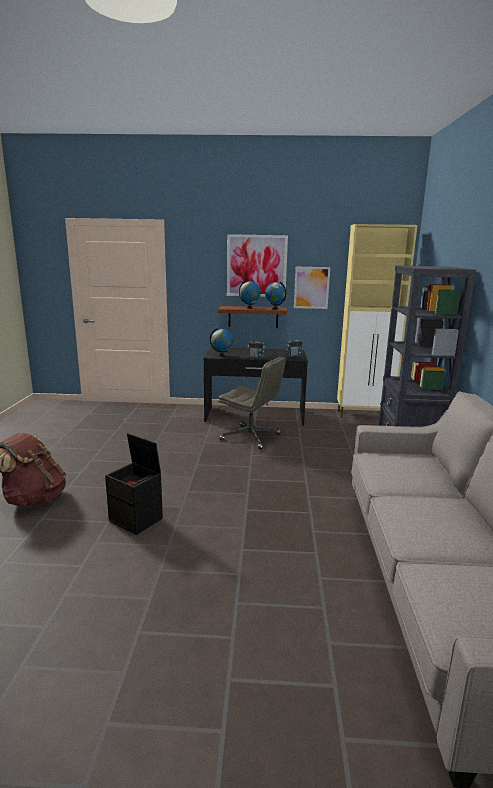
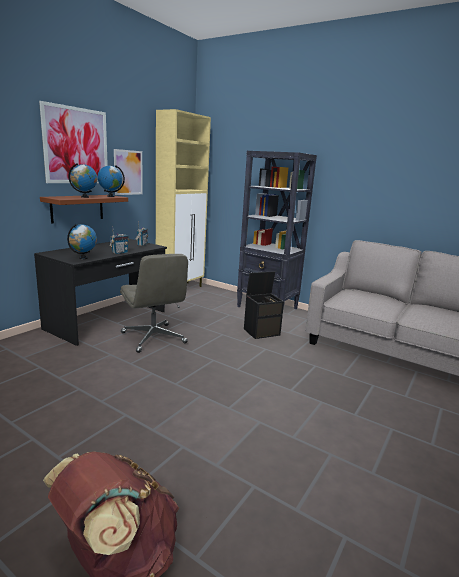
camera: 60 degrees left, 0 degrees up
black storage box [105,433,163,535] -> black storage box moved to [244,271,284,339]
grey office chair [218,357,286,449] -> grey office chair turned 90 degrees clockwise [120,254,188,353]

